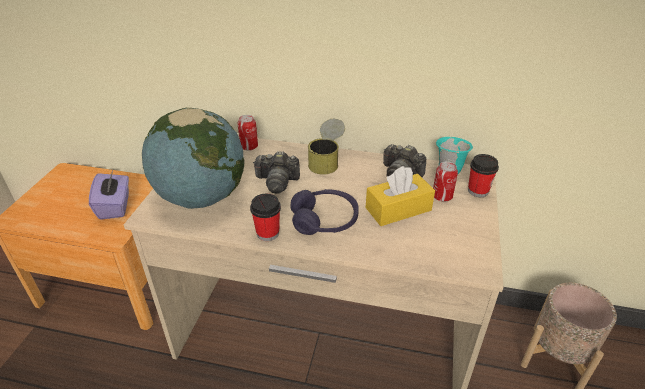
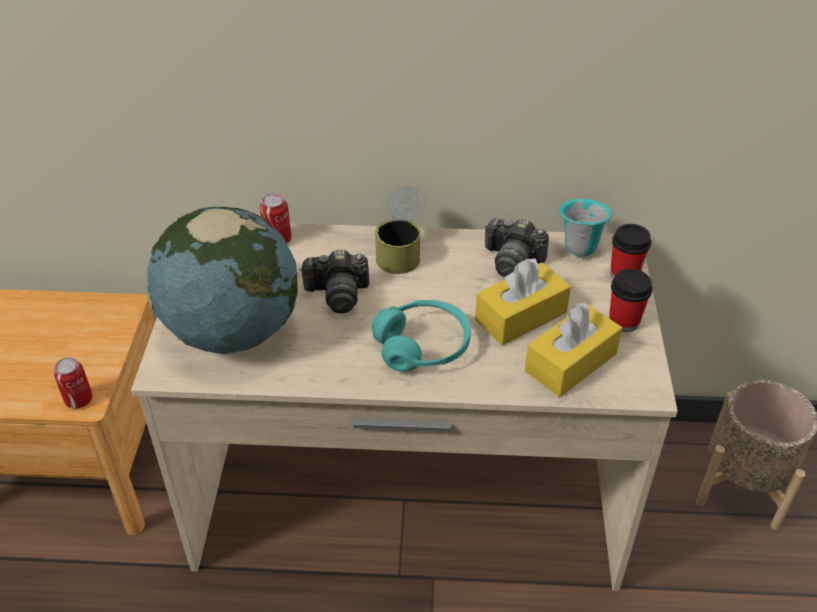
camera: 10 degrees left, 5 degrees up
purple tissue box [89,171,129,220] -> none
cup [250,194,281,241] -> cup moved to [609,269,652,332]
purple headphones [290,189,359,235] -> turquoise headphones [372,300,471,372]
can [433,161,458,202] -> can moved to [54,357,93,409]
none -> yellow tissue box [525,303,622,397]

